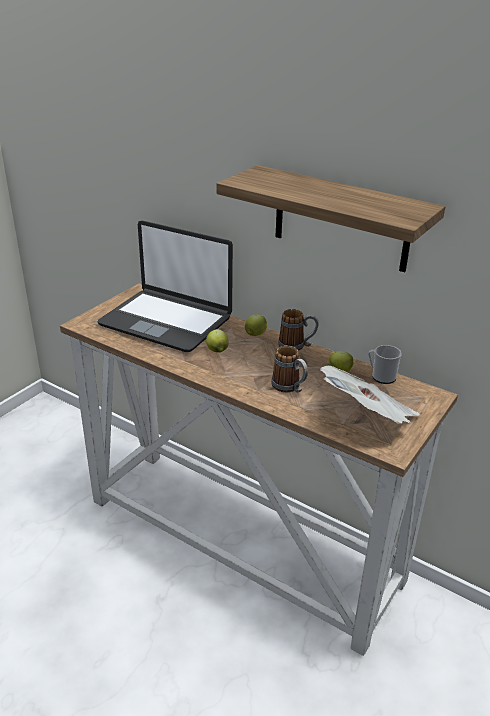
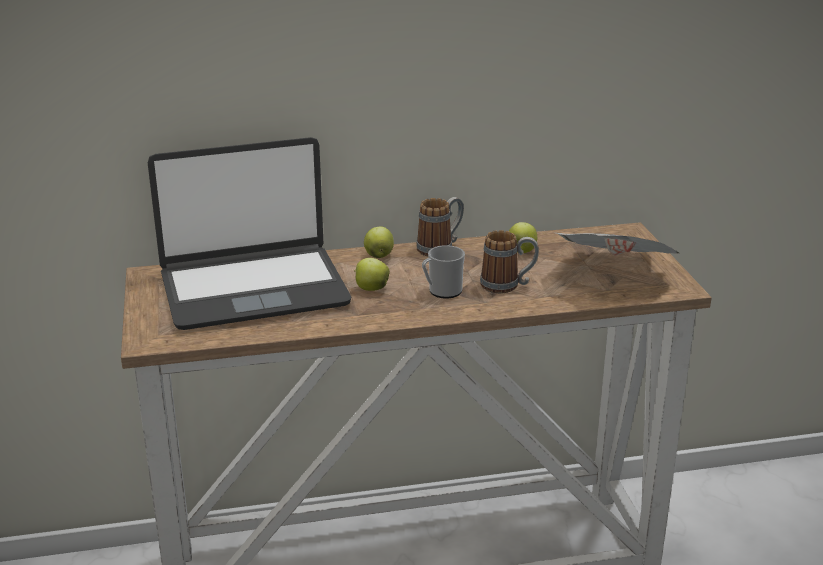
camera: 45 degrees left, 5 degrees down
shelf [216,165,445,272] -> none
mug [368,345,402,384] -> mug moved to [422,245,465,299]

